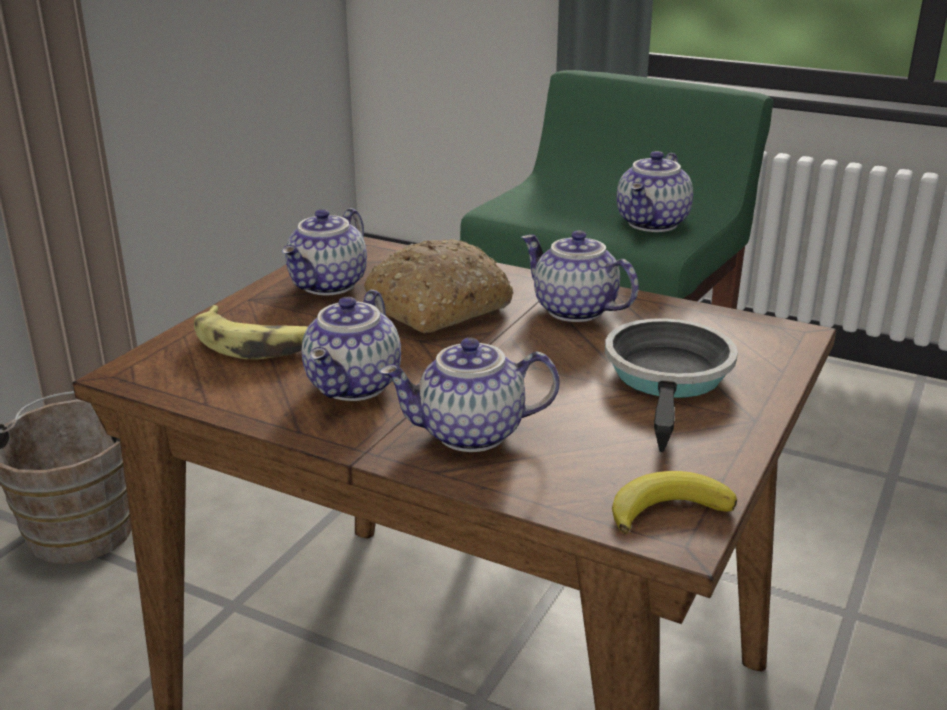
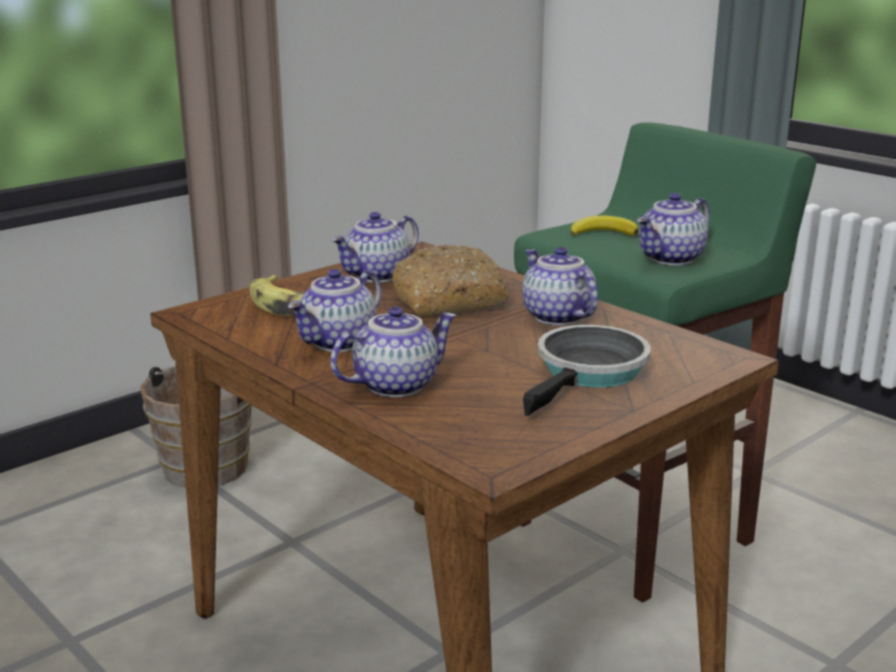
camera: 20 degrees right, 5 degrees down
teapot [379,338,560,452] -> teapot turned 135 degrees clockwise [330,306,457,397]
banana [612,471,737,534] -> banana moved to [571,216,638,236]

